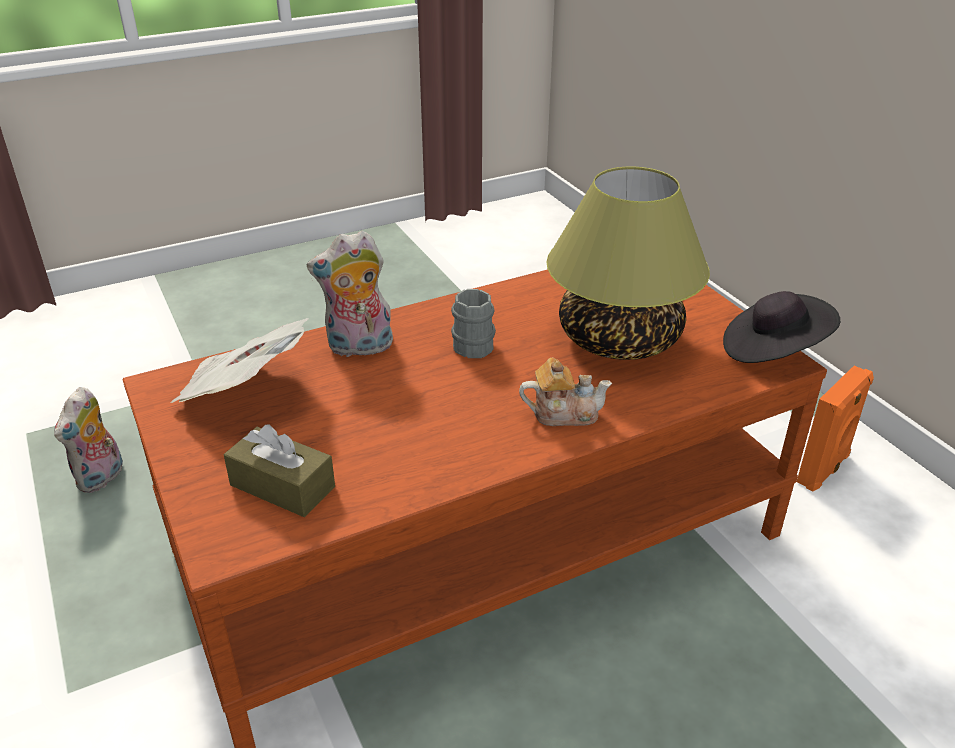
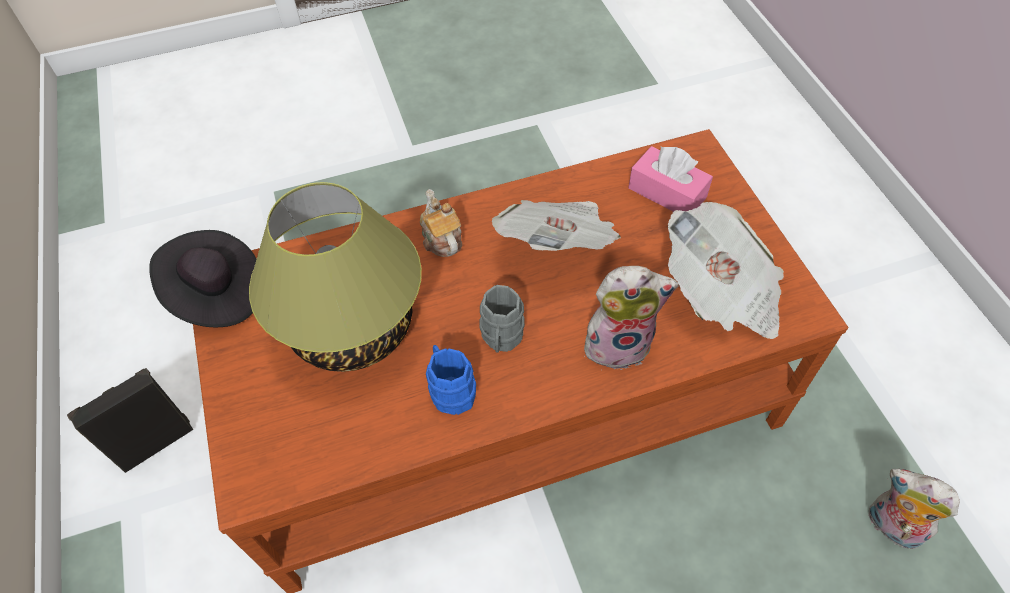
camera: 170 degrees left, 20 degrees up
plush toy [54,387,123,493] -> plush toy turned 75 degrees counterclockwise [868,469,960,549]
brown tissue box [224,425,335,517] -> pink tissue box [628,146,713,212]
teapot [519,358,612,426] -> teapot turned 60 degrees clockwise [420,189,462,257]
orange speaker [797,366,874,492] -> black speaker [67,368,193,473]
none -> blue mug [426,345,476,415]
none -> newspaper [492,200,621,251]

